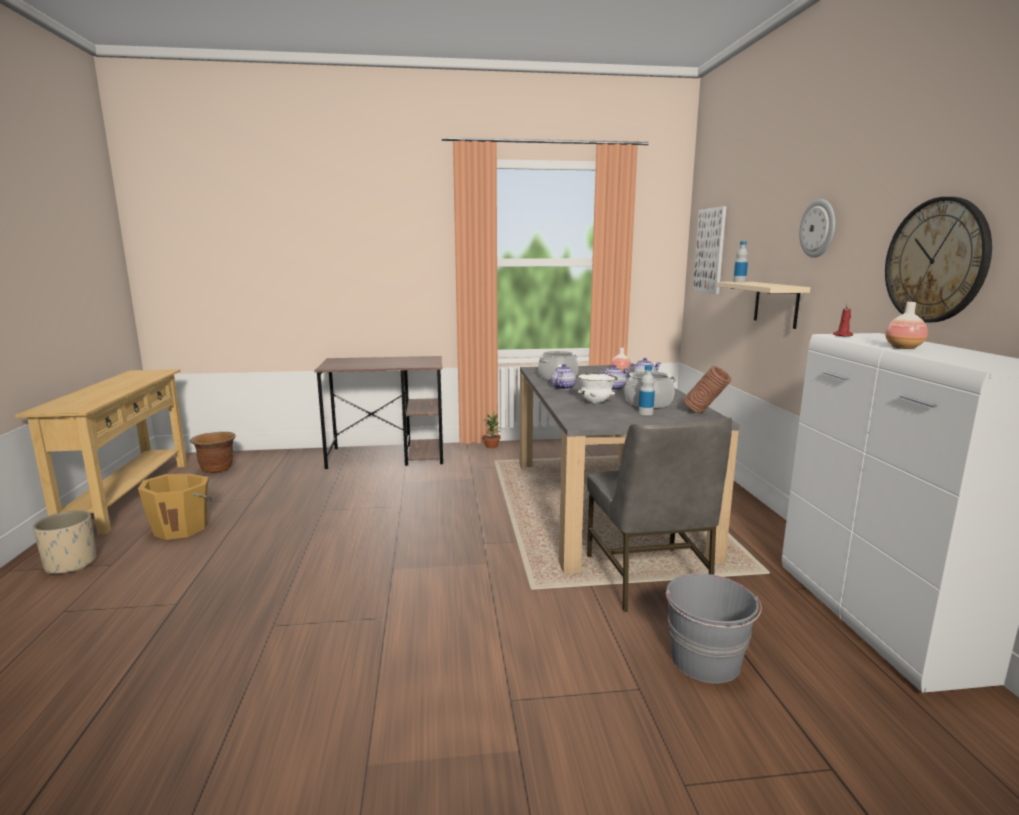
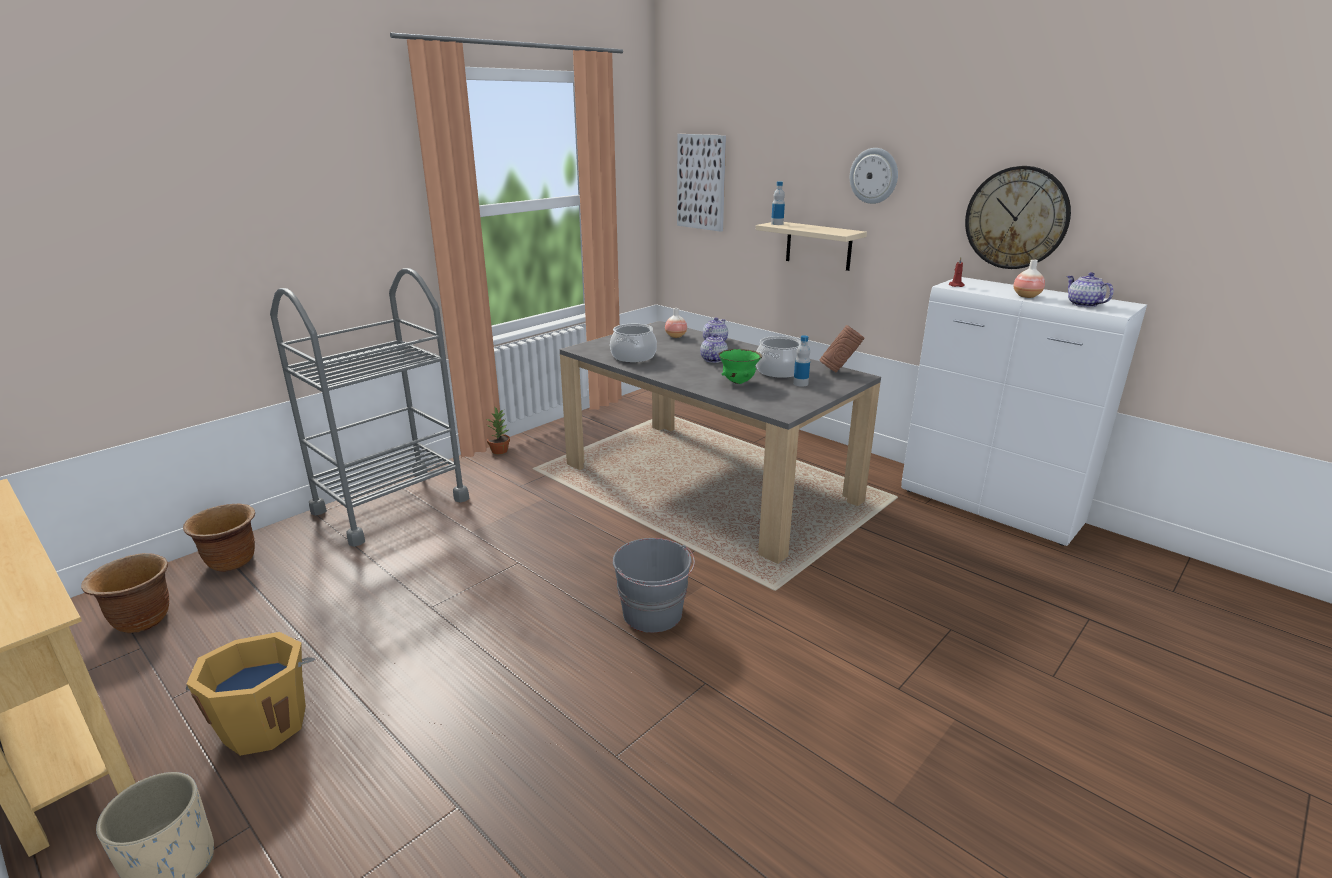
camera: 40 degrees left, 10 degrees up
brown desk [314,356,443,469] -> grey cart [270,268,469,547]
teapot [551,364,576,390] -> teapot moved to [1067,272,1113,307]
white bowl [577,373,618,404] -> green bowl [718,349,762,384]
grey chair [587,418,732,612] -> none
grey bucket [666,573,762,684] -> grey bucket moved to [613,538,695,633]
none -> brown planter [183,504,255,572]

